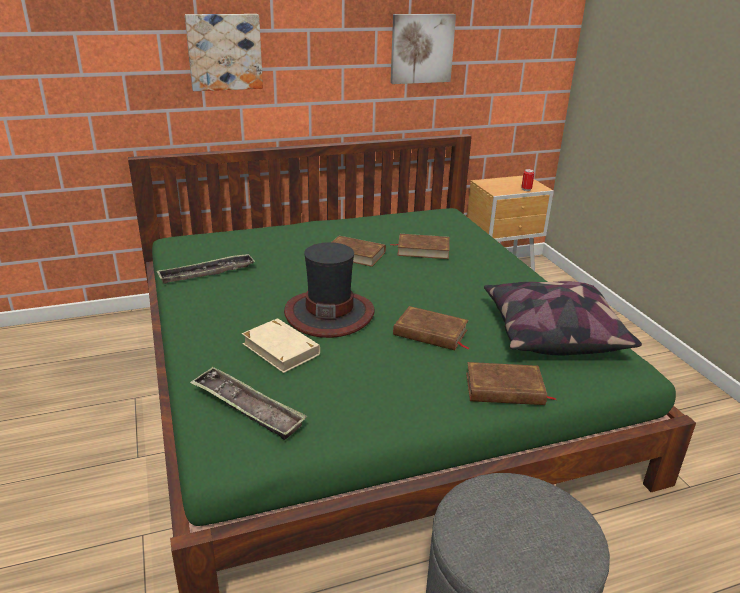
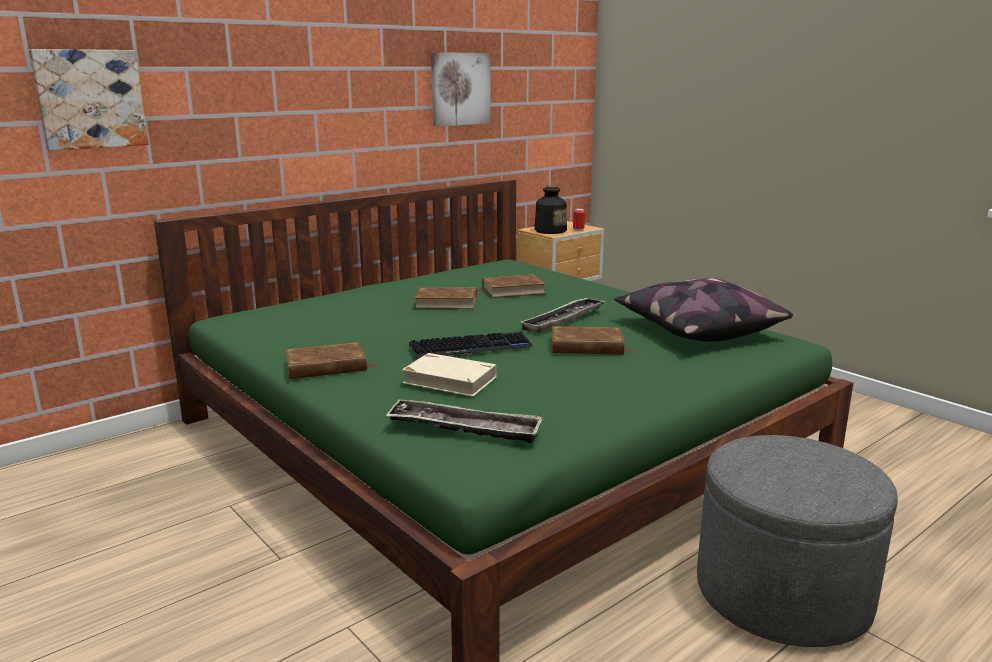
camera: 20 degrees left, 10 degrees down
tray [157,253,255,284] -> tray moved to [519,297,605,333]
picture [185,14,263,91] -> picture moved to [29,49,148,151]
hat [284,242,374,338] -> keyboard [409,332,533,359]
brown book [466,362,556,405] -> brown book moved to [285,342,378,379]
none -> bottle [534,185,567,234]

